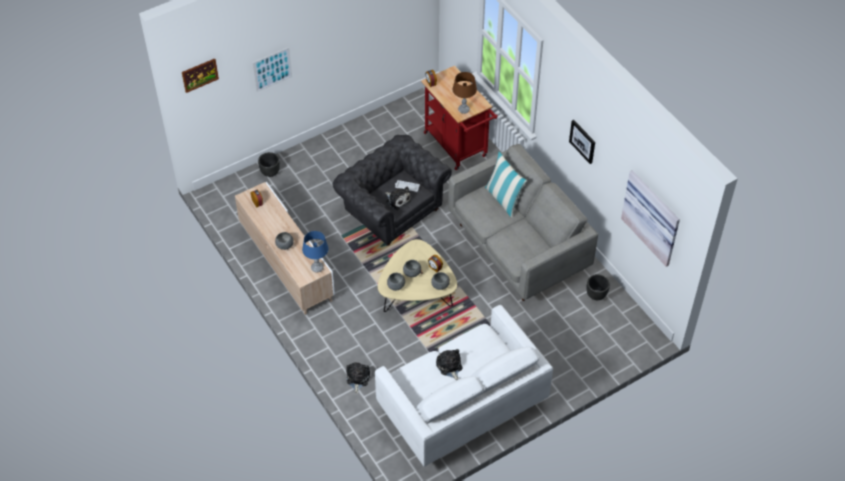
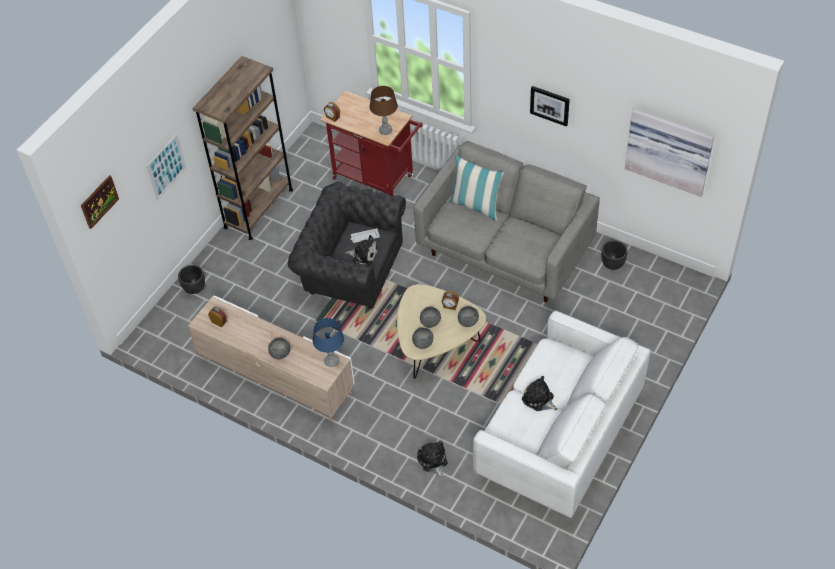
camera: 25 degrees left, 0 degrees up
none -> brown bookcase [193,56,293,240]

